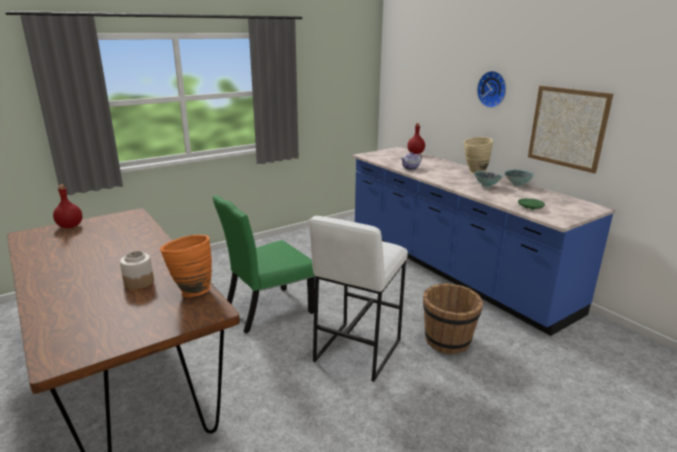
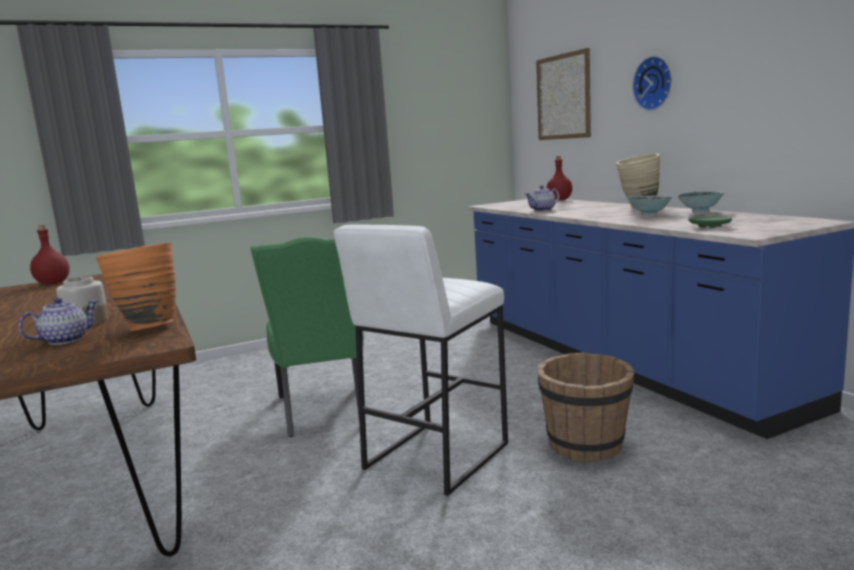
camera: 10 degrees right, 10 degrees down
green chair [213,195,315,333] -> green chair turned 75 degrees counterclockwise [251,236,364,437]
picture [528,86,613,174] -> picture moved to [536,48,591,140]
none -> teapot [18,297,99,345]

